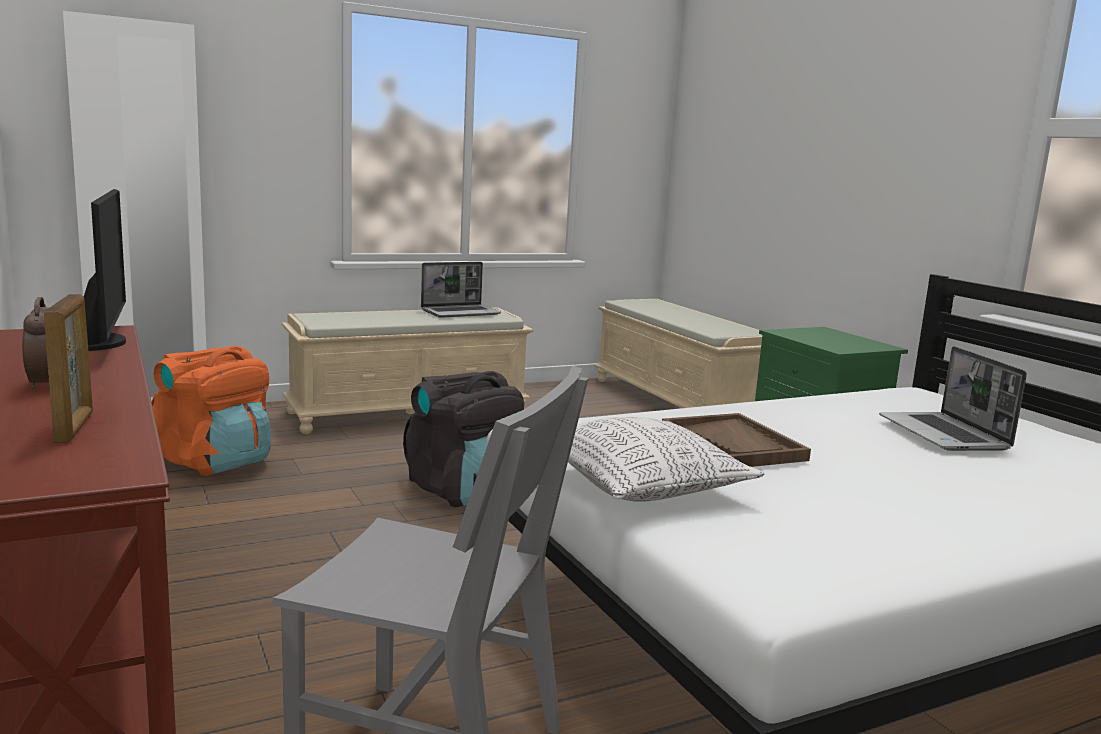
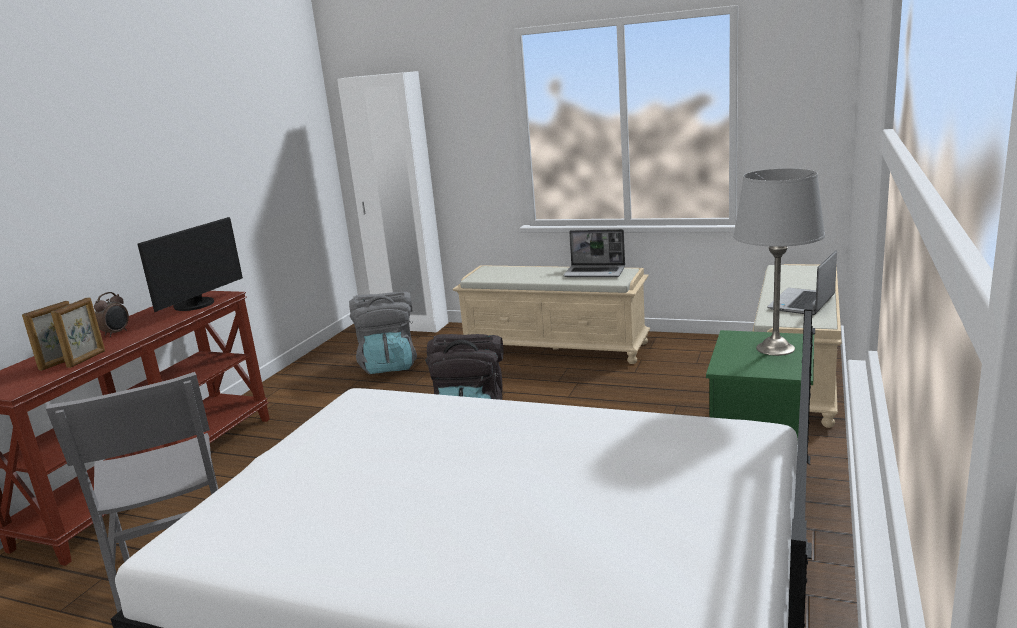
camera: 50 degrees right, 5 degrees up
orange backpack [151,346,271,476] -> grey backpack [349,292,417,374]
pillow [568,417,764,502] -> none
brown tray [662,413,811,467] -> none
laptop [879,346,1027,451] -> laptop moved to [767,250,837,315]
none -> picture frame [51,298,105,368]
none -> grey table lamp [733,168,825,356]

